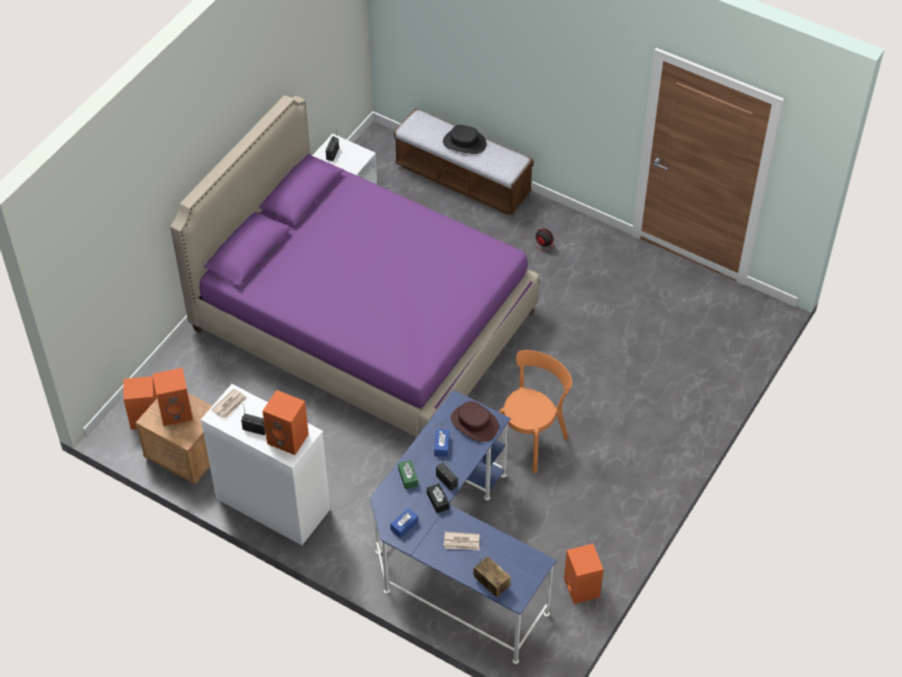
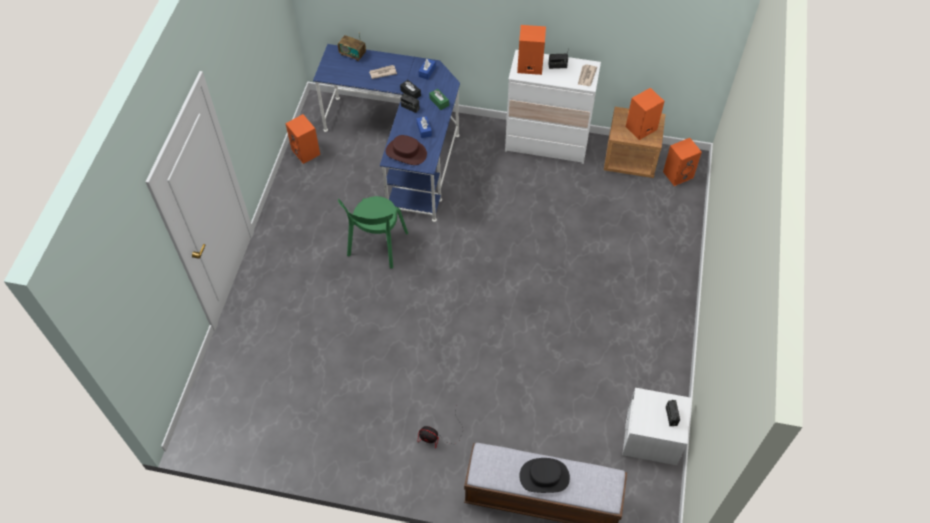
camera: 160 degrees right, 5 degrees up
purple bed [170,95,539,437] -> none
orange chair [499,350,572,473] -> green chair [338,196,408,269]

